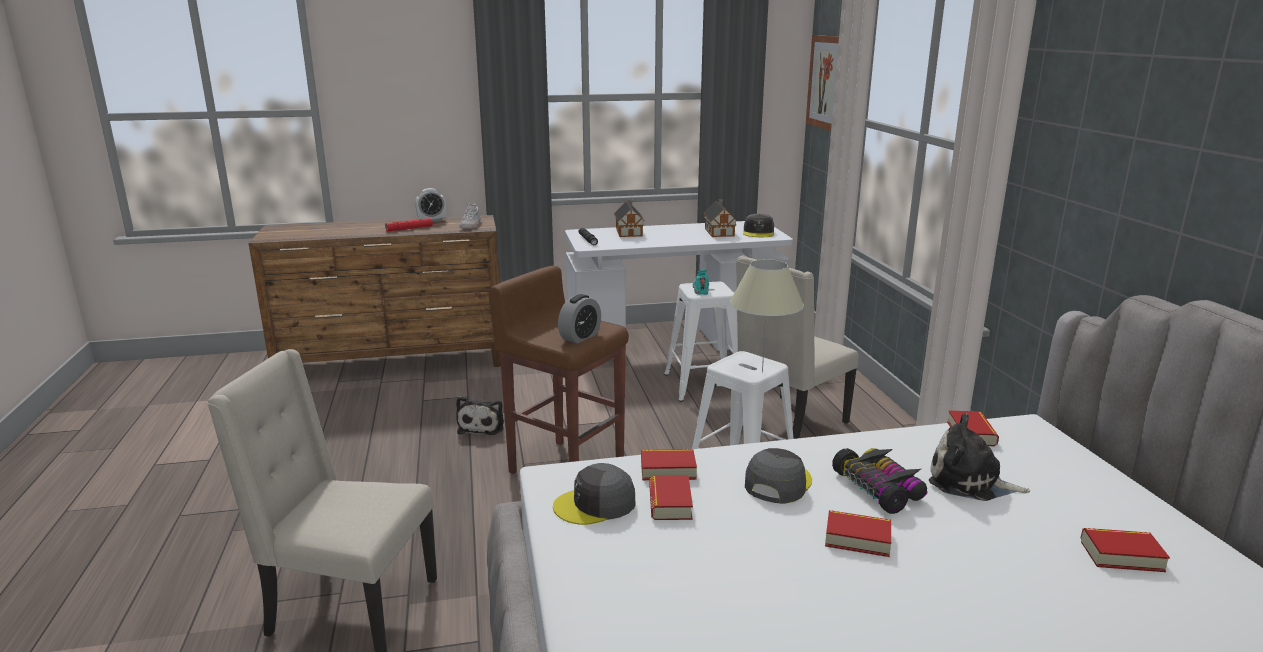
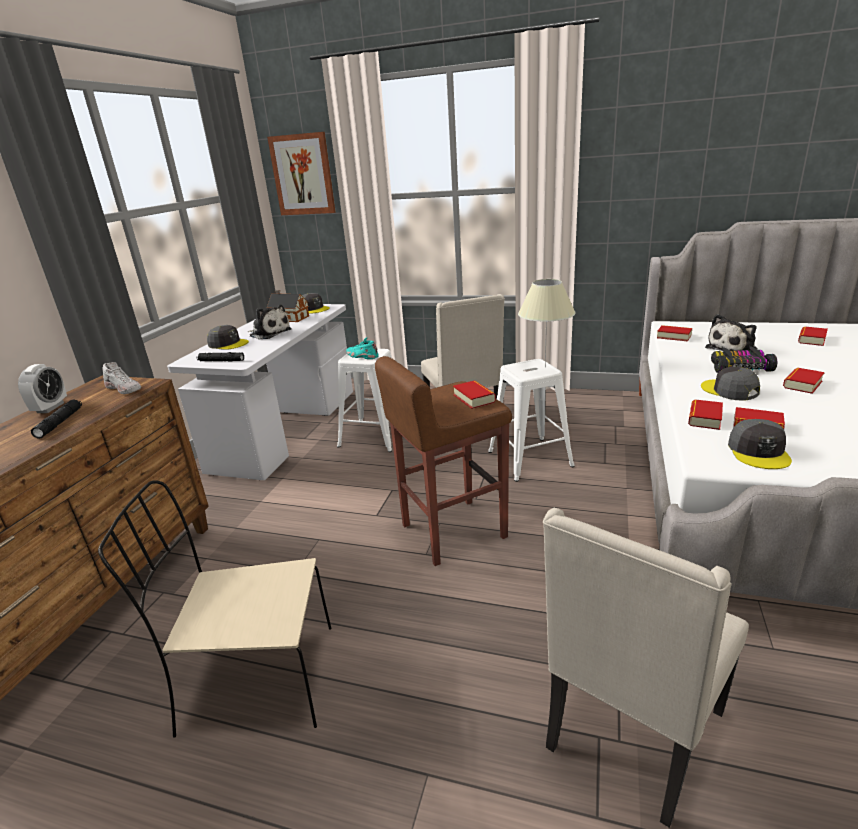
camera: 60 degrees left, 5 degrees up
red flashlight [385,218,434,232] -> black flashlight [31,399,82,439]
plush toy [456,396,504,435] -> plush toy moved to [248,304,292,339]
alarm clock [558,294,601,343] -> book [453,380,496,409]
toy house [614,199,644,237] -> grey cap [207,325,249,350]
none -> beige chair [98,480,332,738]

